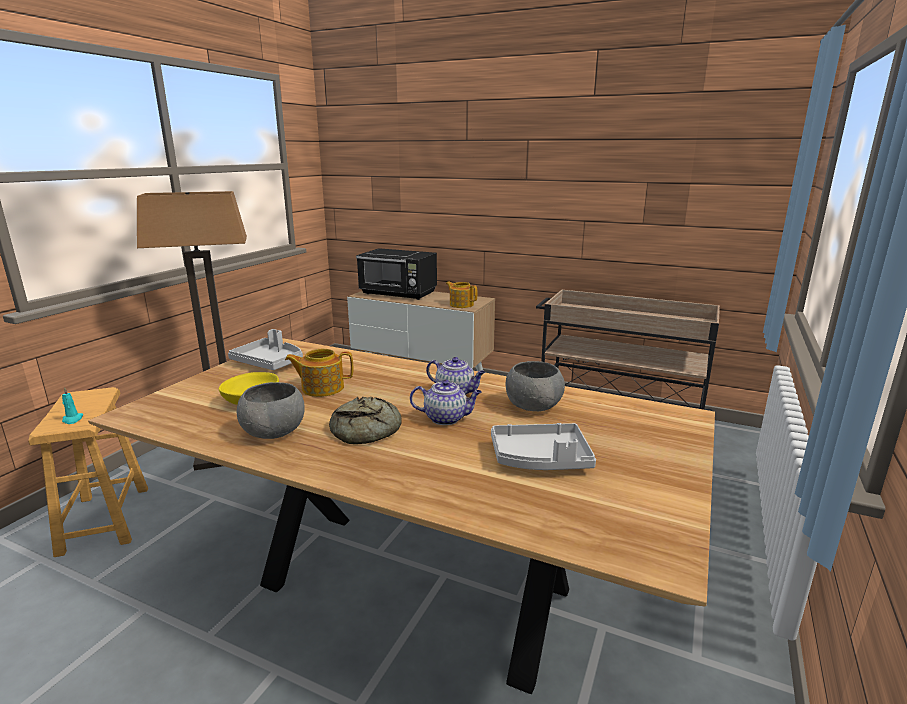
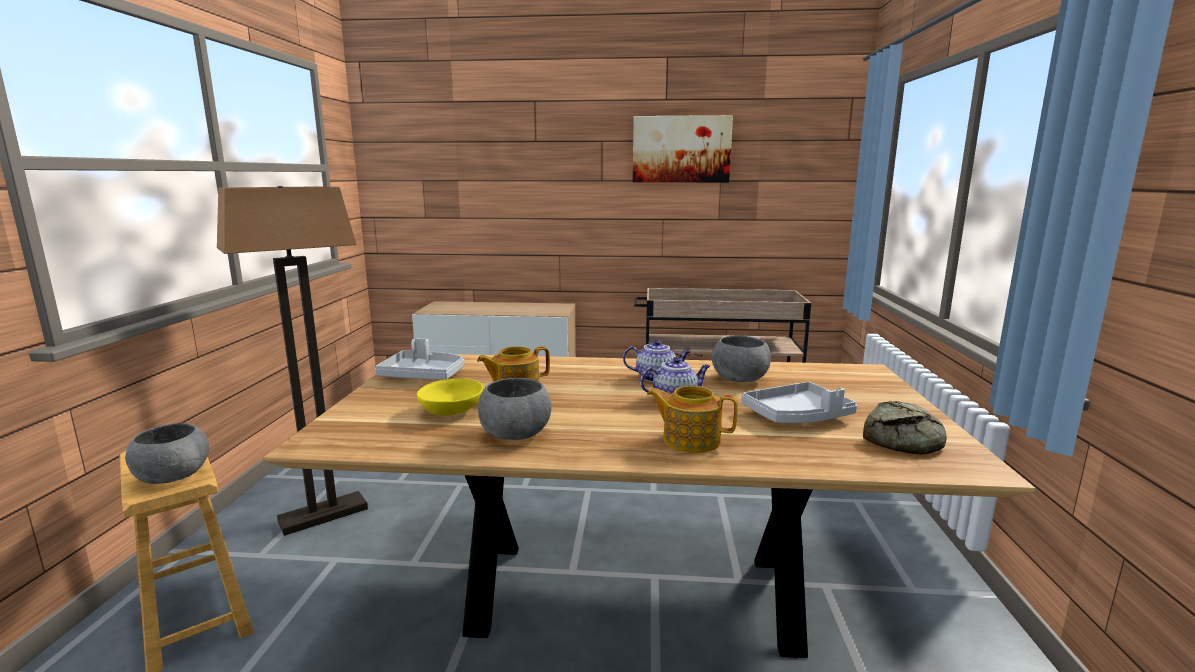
camera: 20 degrees left, 5 degrees down
turquoise candle [62,387,84,424] -> grey bowl [125,423,209,484]
bread [329,397,402,444] -> bread moved to [863,401,947,455]
black microwave [356,248,437,300] -> none
teapot [446,282,477,308] -> teapot moved to [647,386,738,453]
none -> picture [633,115,733,182]

